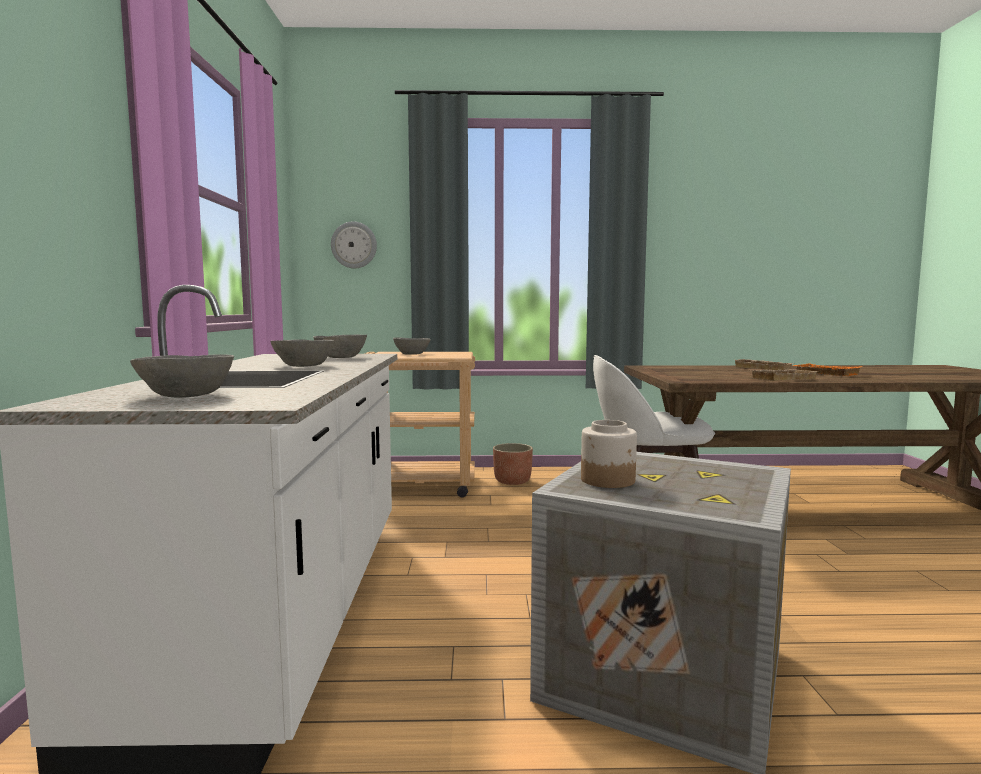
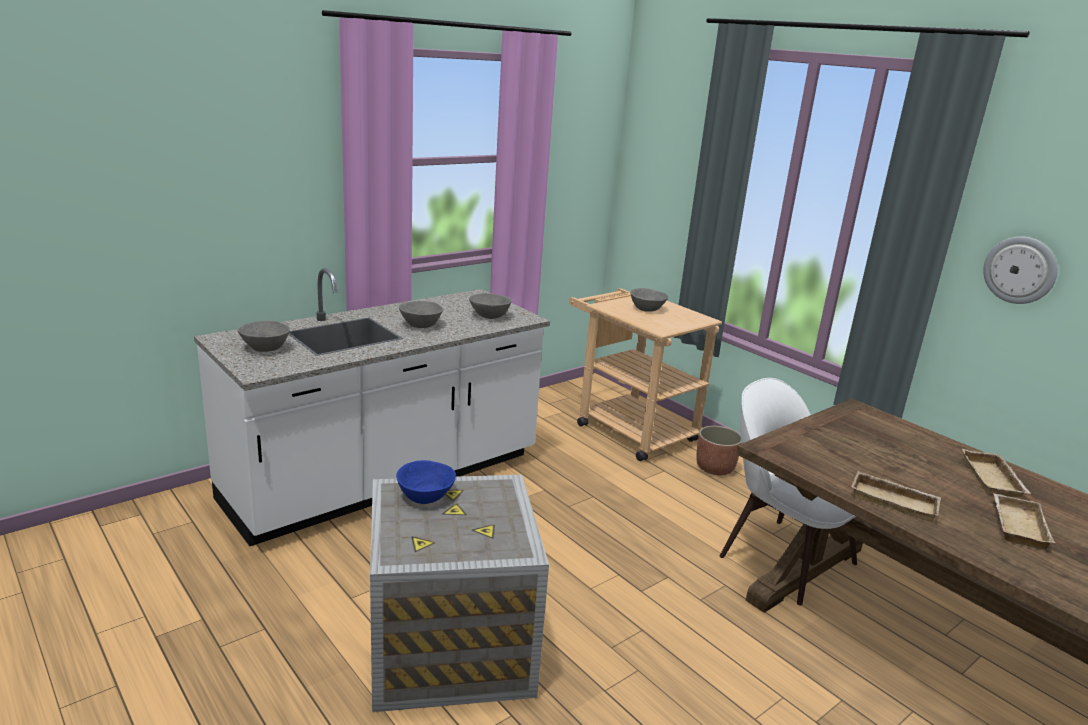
camera: 50 degrees right, 15 degrees up
wall clock [331,222,377,268] -> wall clock moved to [983,236,1058,304]
jar [581,420,637,488] -> blue bowl [396,460,456,504]
orange tray [793,364,862,376] -> beige tray [993,493,1055,550]

